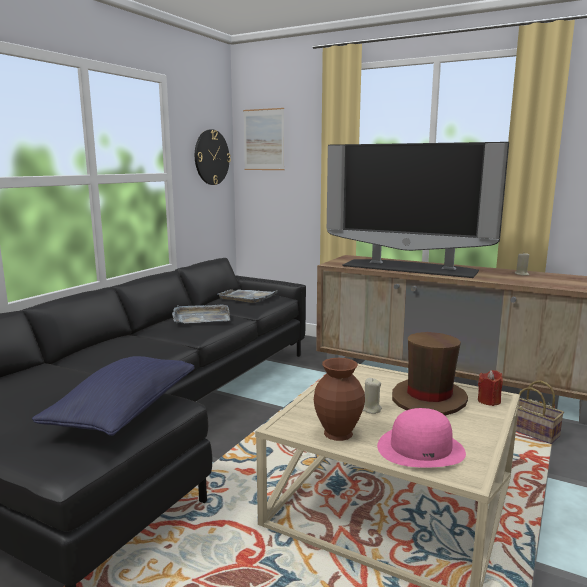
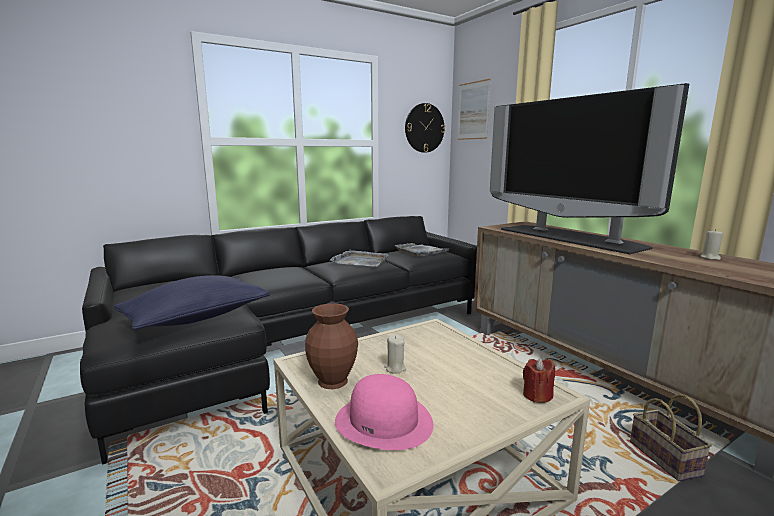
camera: 30 degrees right, 0 degrees up
brown hat [392,332,468,416] -> none

